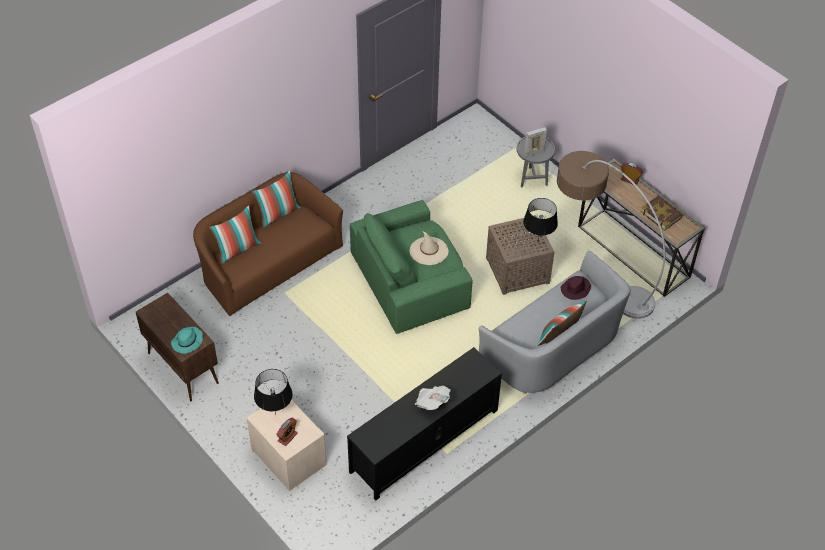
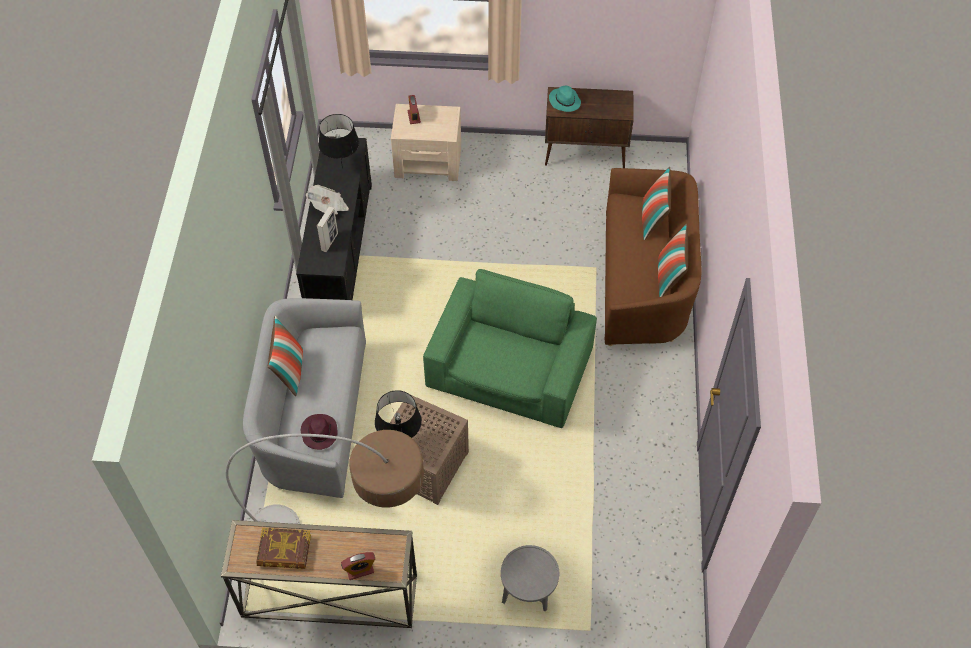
camera: 135 degrees right, 5 degrees up
black table lamp [254,369,293,415] -> black table lamp moved to [319,114,359,168]
beige hat [410,231,448,265] -> none
picture frame [524,127,547,157] -> picture frame moved to [317,206,338,252]

